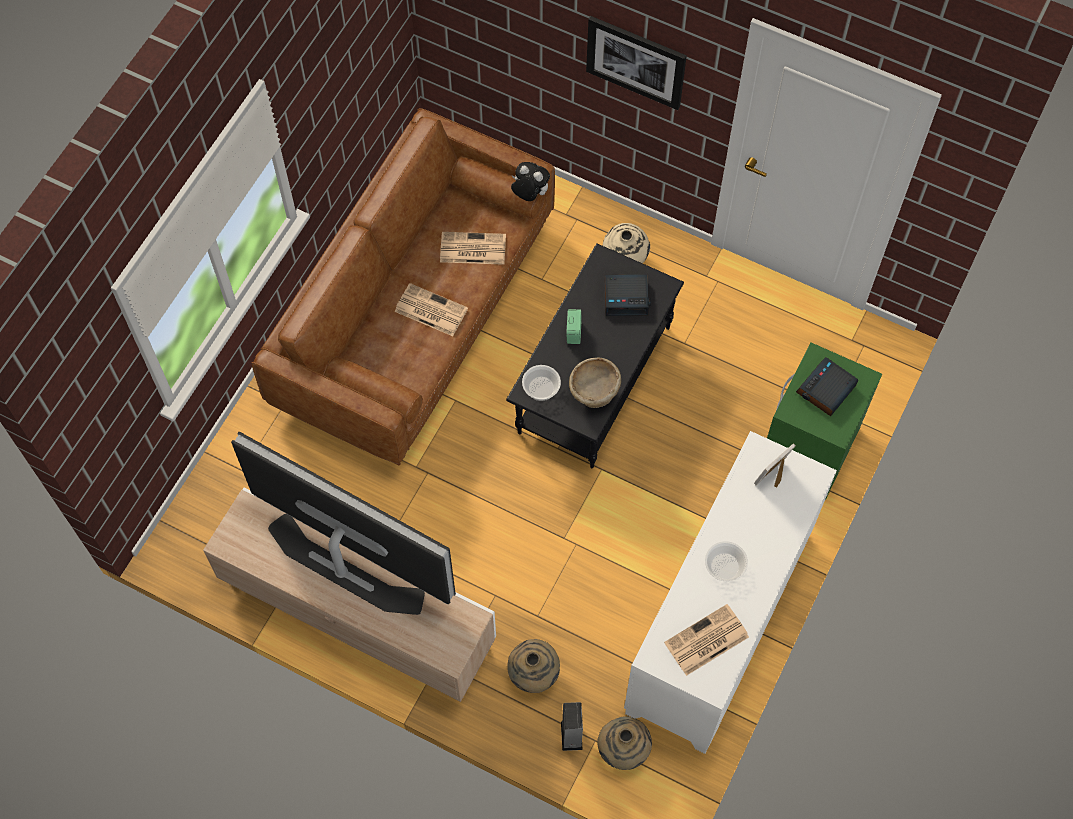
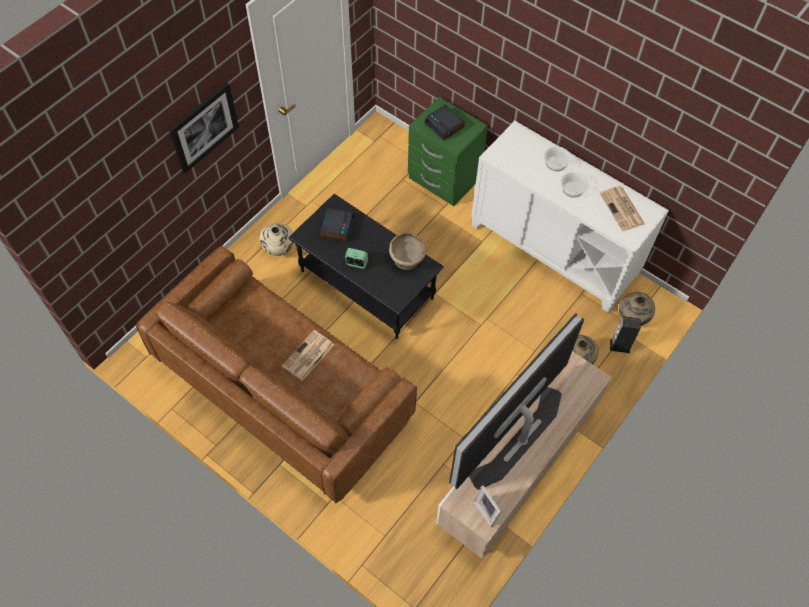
camera: 80 degrees left, 5 degrees down
newspaper [440,232,506,265] -> none
plush toy [511,162,550,201] -> none
bowl [522,365,561,401] -> bowl moved to [544,146,572,172]
picture frame [754,444,796,488] -> picture frame moved to [473,485,501,527]

